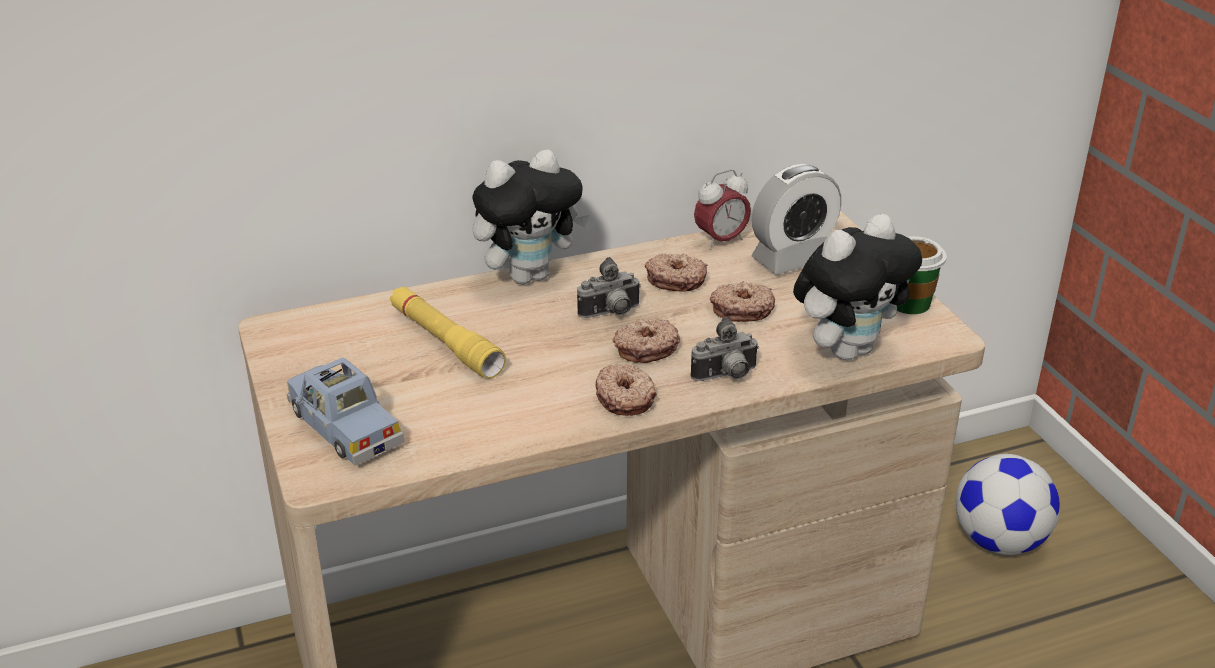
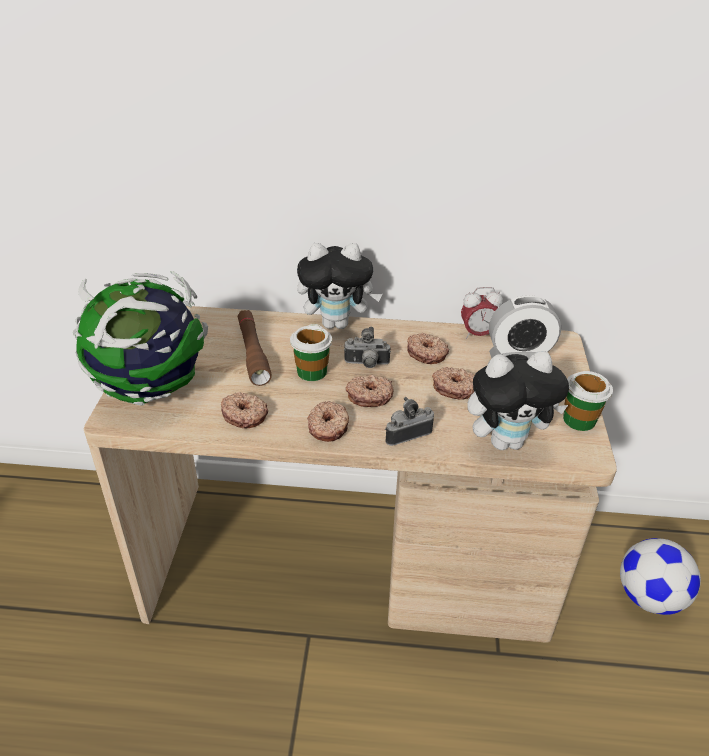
camera: 25 degrees right, 5 degrees up
blue toy car [286,357,405,466] -> globe [73,271,208,406]
yellow flashlight [390,286,506,379] -> brown flashlight [238,310,271,386]
camera [691,316,759,381] -> camera turned 150 degrees clockwise [385,397,434,446]
none -> donut [221,392,268,428]
none -> cup [290,324,332,381]

